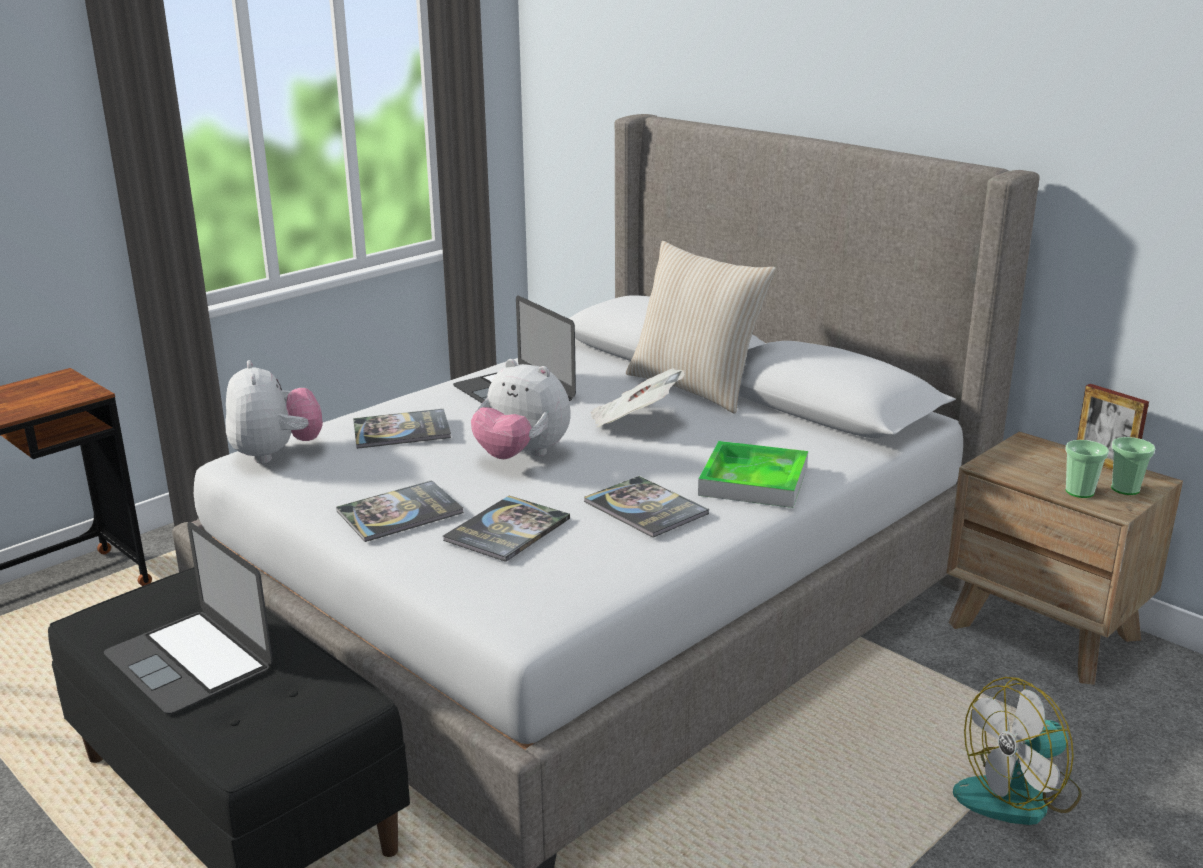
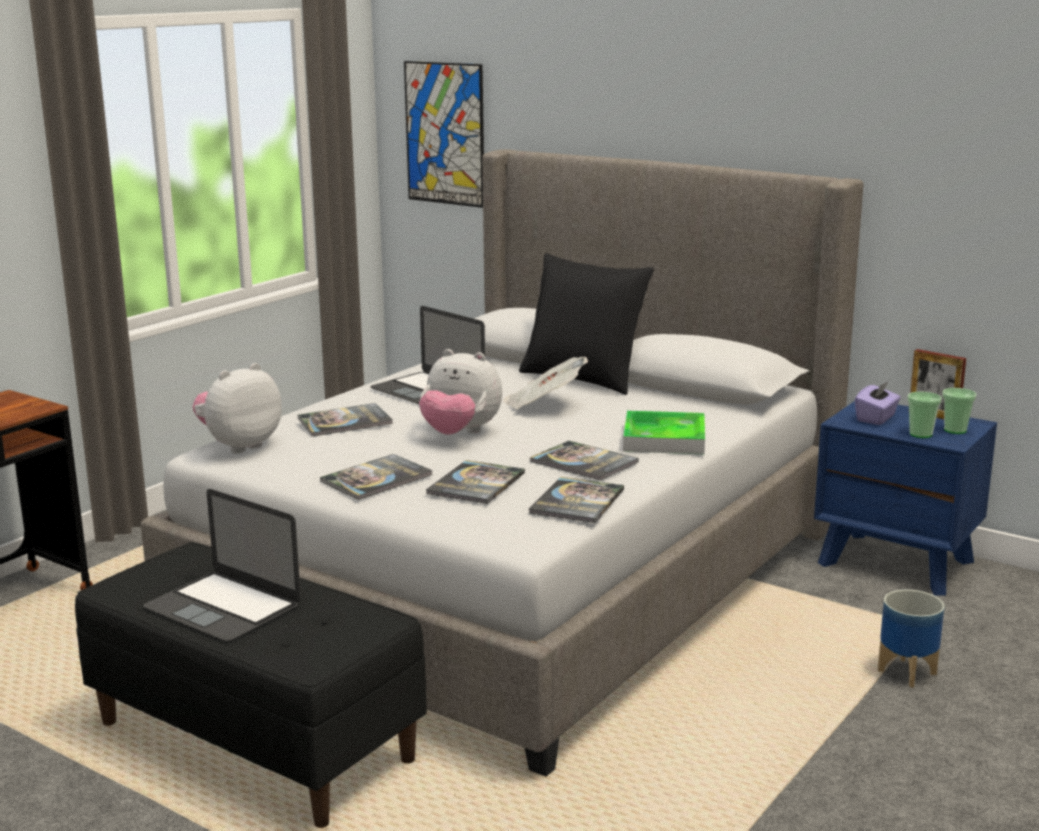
camera: 10 degrees left, 5 degrees down
plush toy [226,360,323,464] -> plush toy turned 105 degrees counterclockwise [193,363,282,453]
beige pillow [626,241,776,414] -> black pillow [519,253,654,395]
brown nightstand [946,432,1183,685] -> blue nightstand [814,401,997,596]
fan [953,677,1082,825] -> planter [878,590,944,688]
none -> picture [404,61,484,208]
none -> book [529,477,624,523]
none -> purple tissue box [855,381,901,425]

